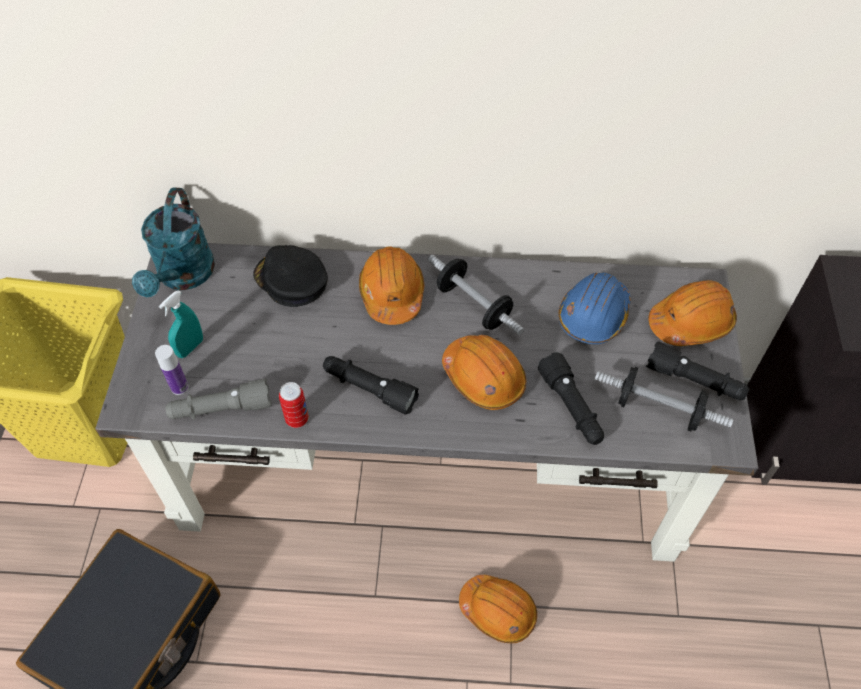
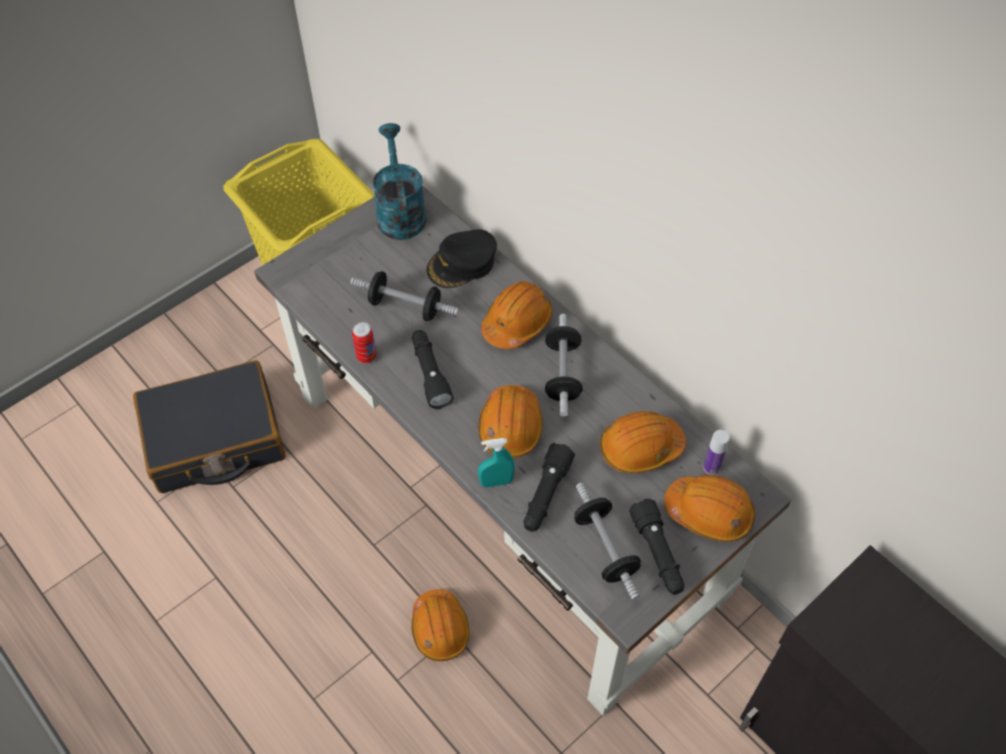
camera: 45 degrees right, 0 degrees up
turquoise watering can [132,187,215,297] -> turquoise watering can turned 120 degrees clockwise [373,123,426,240]
bottle [155,345,189,395] -> bottle moved to [703,430,729,475]
turquoise spray bottle [159,290,203,358] -> turquoise spray bottle moved to [478,438,515,488]
grey flashlight [165,379,272,419] -> none
black cap [253,245,328,307] -> black cap turned 120 degrees counterclockwise [426,229,497,288]
blue hard hat [558,273,631,344] -> orange hard hat [600,411,686,473]
none -> dumbbell [350,271,459,321]

